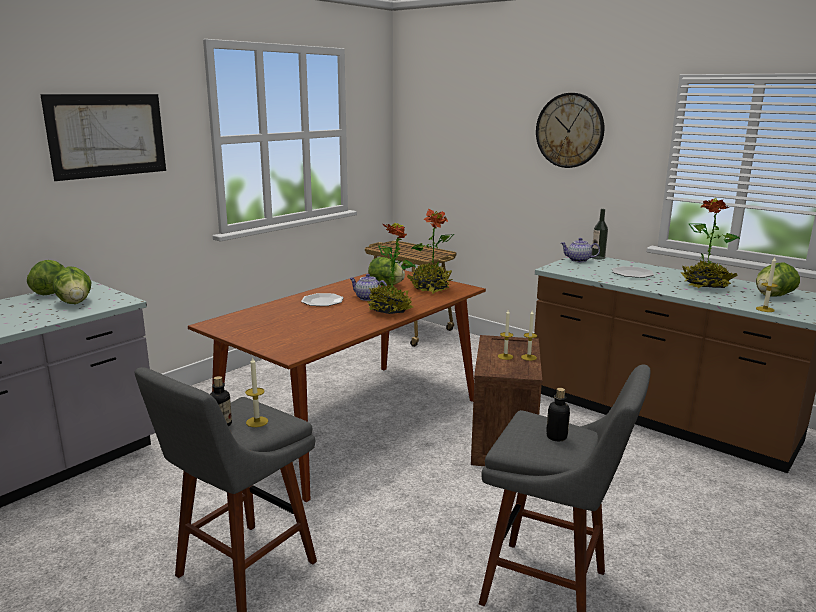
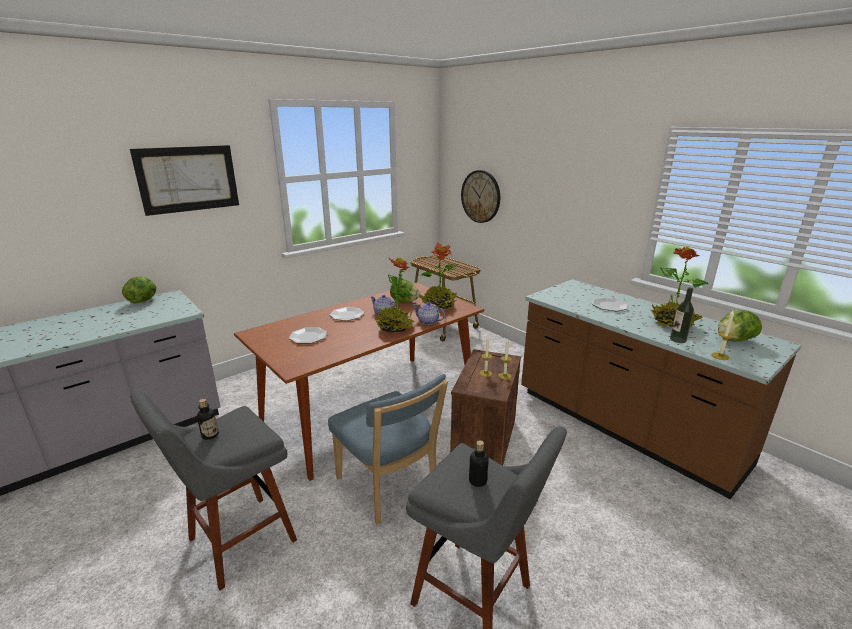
camera: 10 degrees right, 5 degrees up
lettuce [53,266,92,304] -> none
candle [245,356,268,427] -> none
wall clock [536,93,604,168] -> wall clock moved to [461,170,500,223]
teapot [561,238,600,262] -> teapot moved to [413,302,445,325]
bottle [592,209,608,260] -> bottle moved to [670,288,694,343]
none -> plate [289,327,327,343]
none -> blue chair [328,374,448,525]

